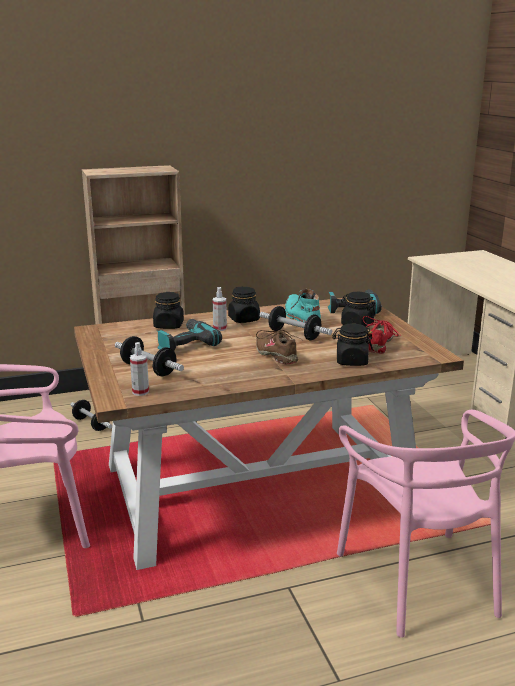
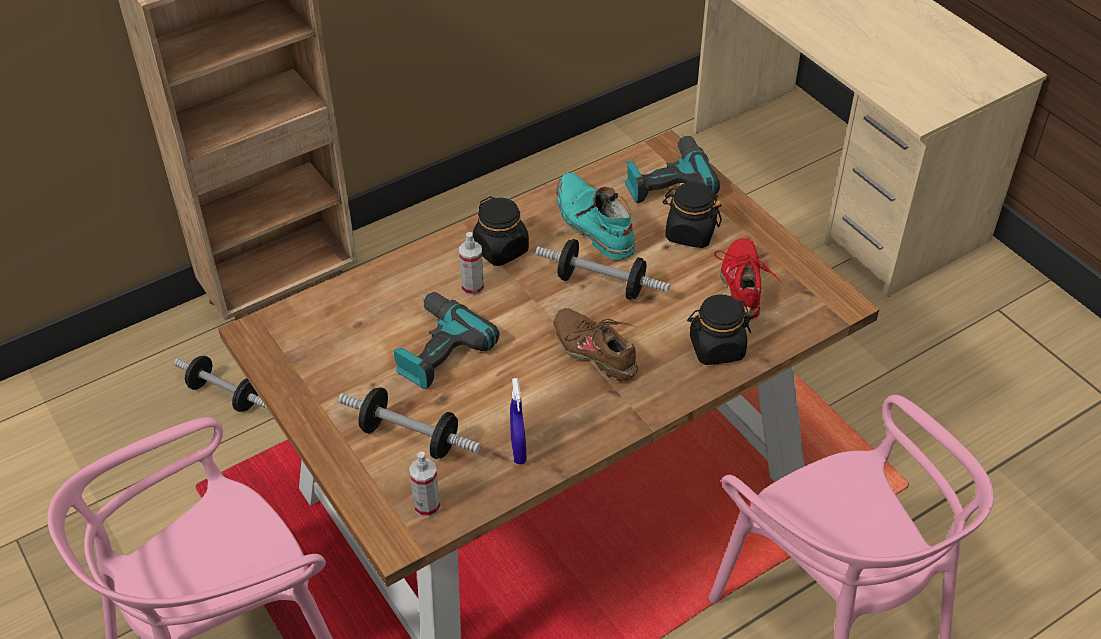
camera: 15 degrees left, 25 degrees up
black jar [153,292,184,329] -> none
none -> blue spray bottle [510,378,527,464]

